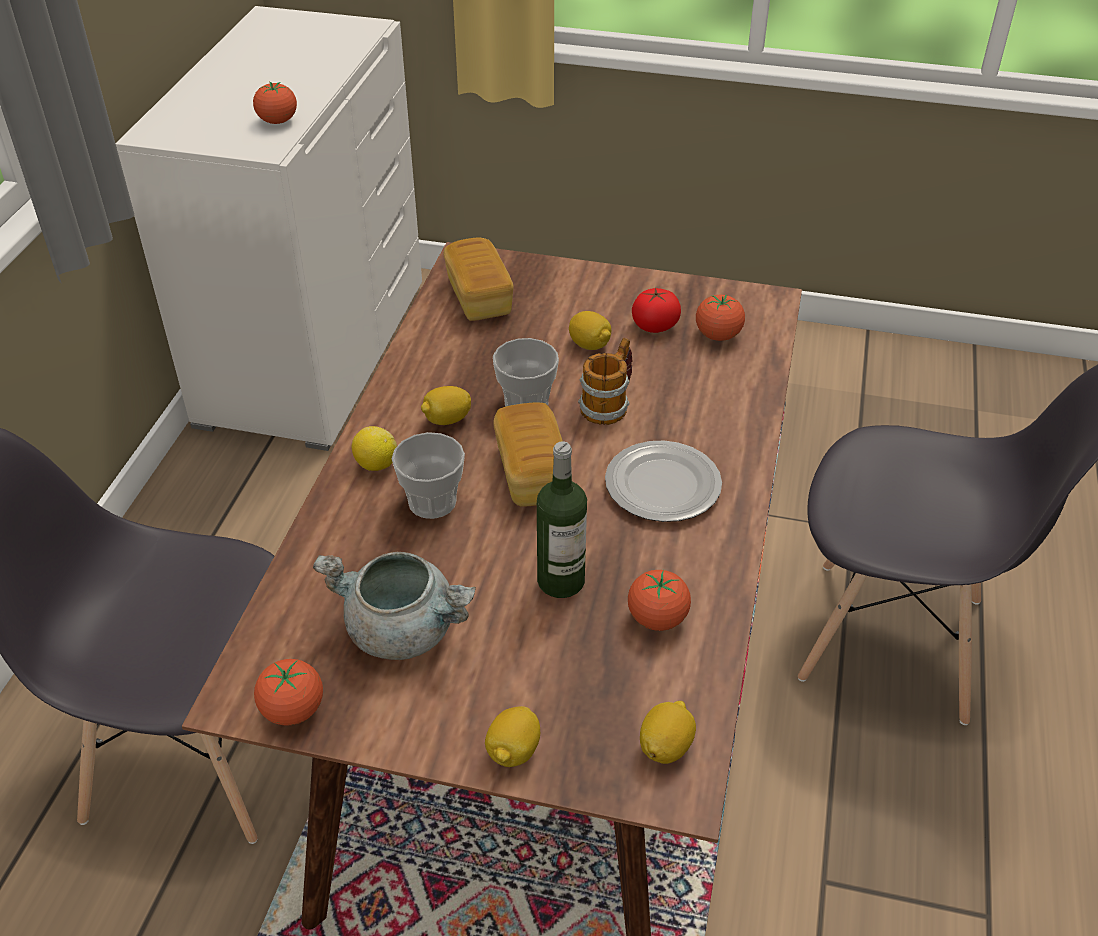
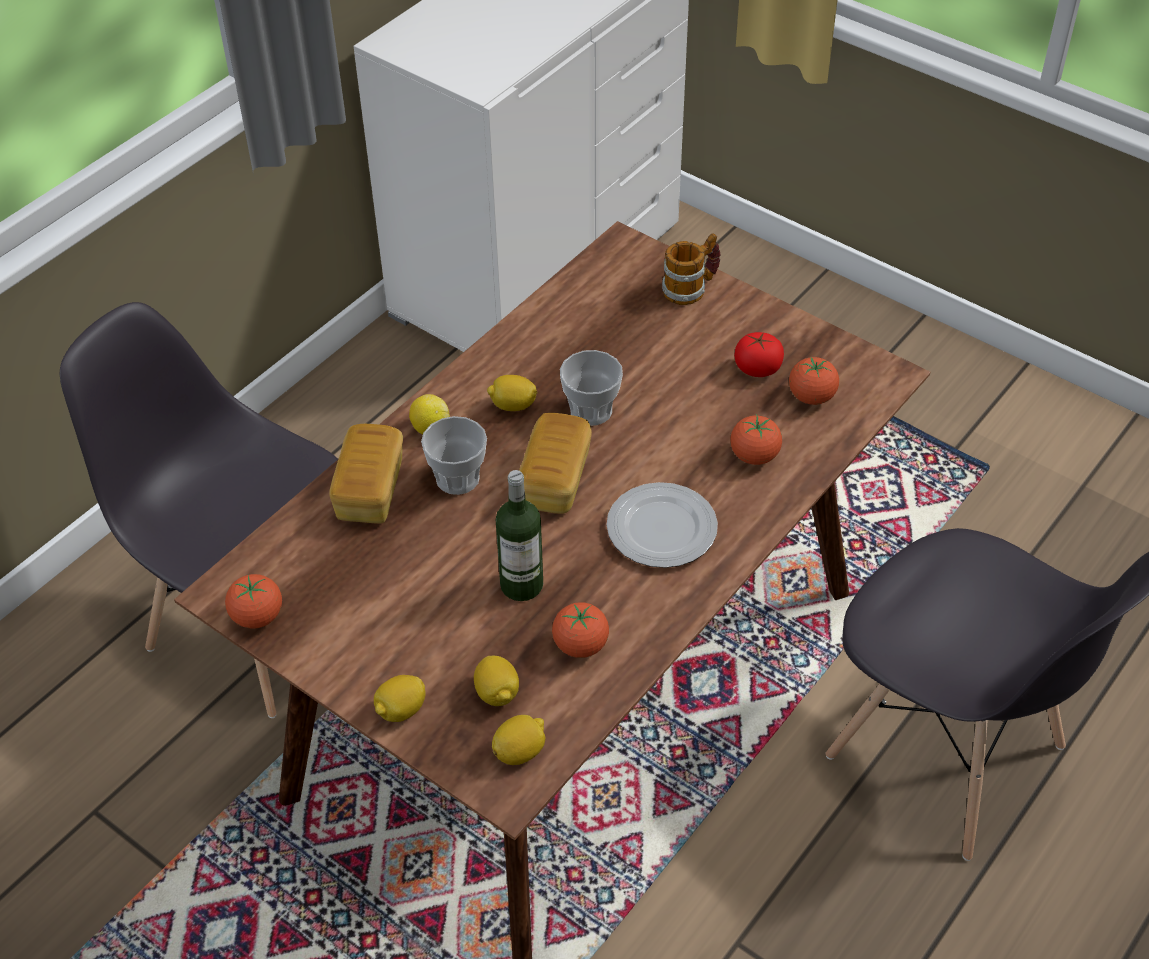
camera: 25 degrees right, 5 degrees up
tomato [253,82,297,124] -> tomato moved to [730,414,782,465]
grey cooking pot [313,552,476,660] -> none
bread [444,238,514,321] -> bread moved to [329,424,403,524]
lemon [569,311,611,350] -> lemon moved to [474,656,519,706]
mug [578,338,632,425] -> mug moved to [662,233,721,305]

